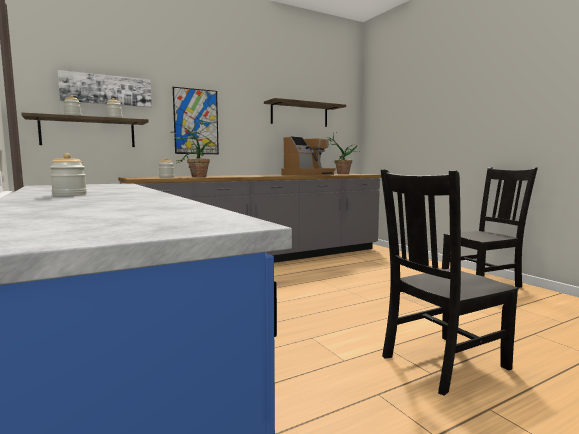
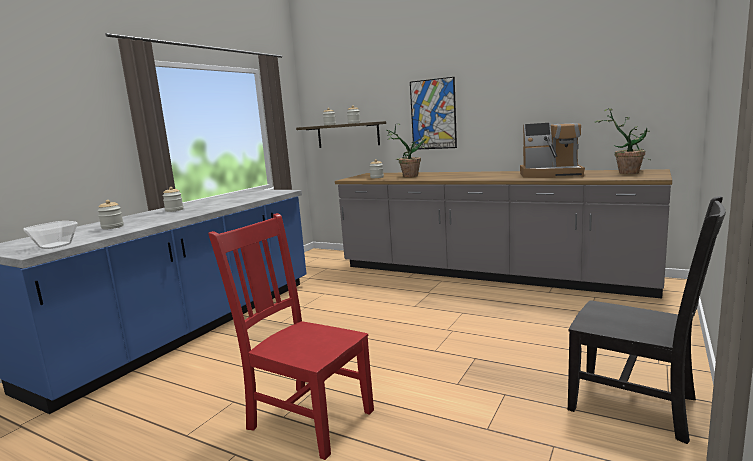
camera: 60 degrees right, 5 degrees up
picture [58,70,152,107] -> none
shelf [264,98,346,127] -> none
black chair [381,169,519,396] -> red chair [208,213,374,460]
none -> bowl [23,221,78,249]
none -> jar [97,200,124,229]

